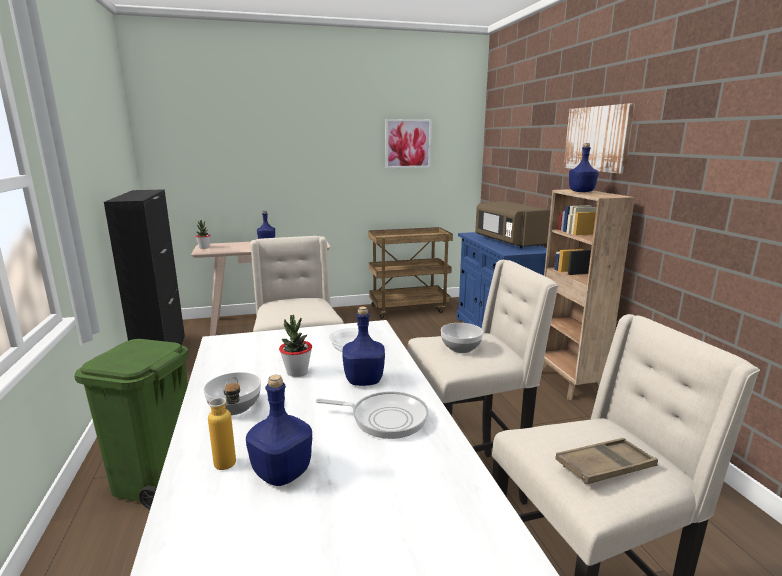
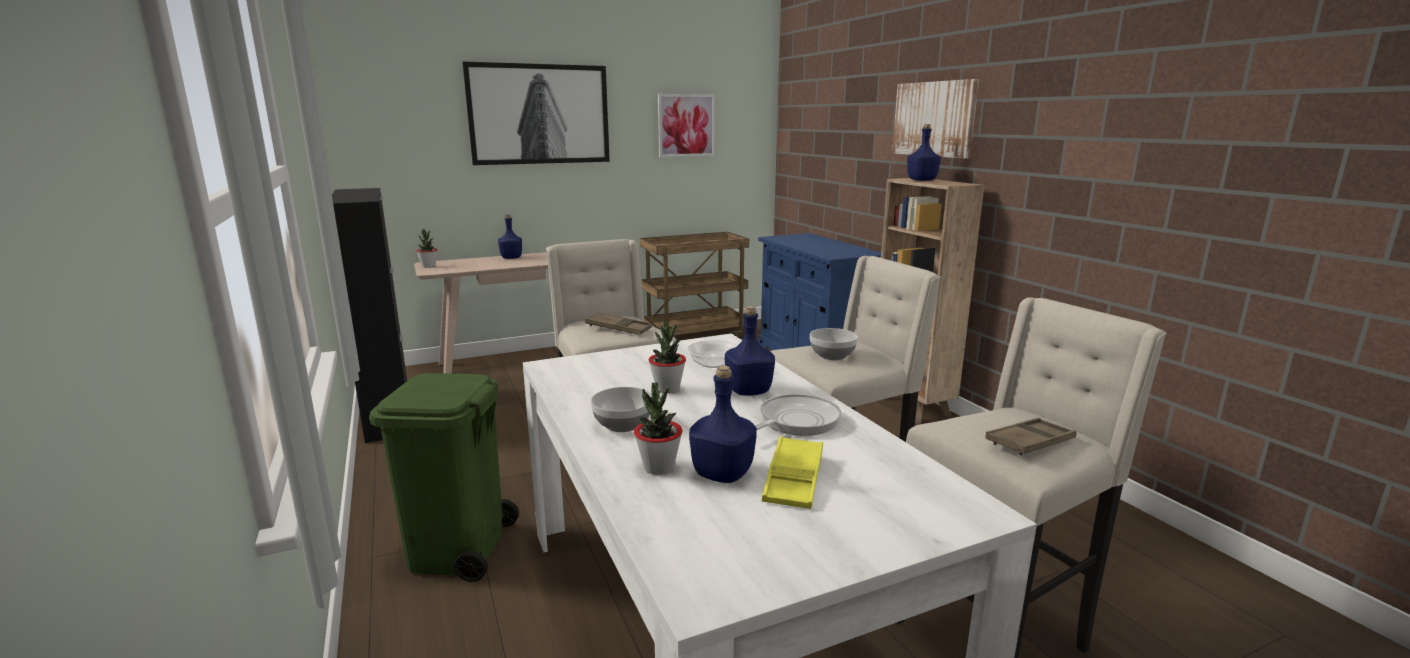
camera: 10 degrees left, 0 degrees up
bottle [208,377,240,470] -> potted plant [634,382,682,475]
frying pan [316,391,428,439] -> frying pan turned 45 degrees counterclockwise [755,394,842,436]
brown microwave [475,201,550,248] -> none
none -> picture [462,62,610,165]
none -> brown tray [585,312,652,335]
none -> yellow tray [762,436,823,509]

